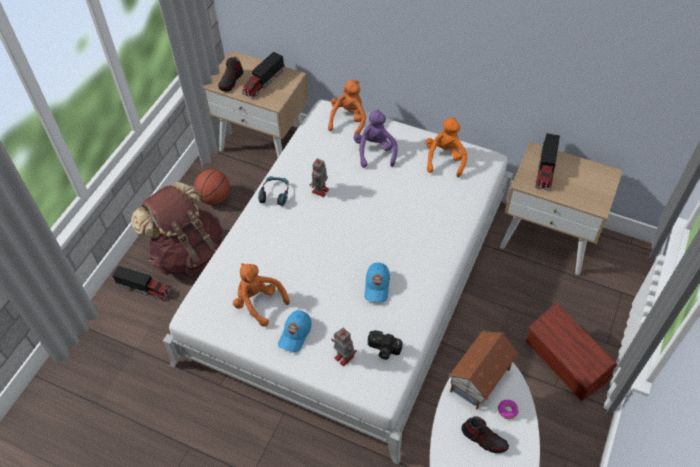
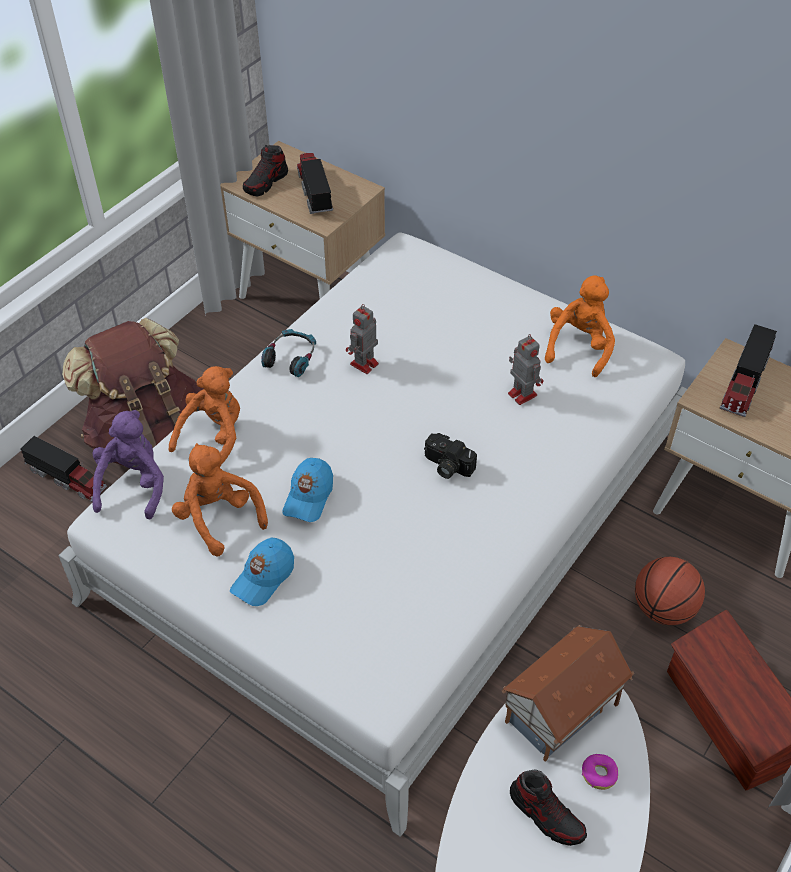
camera: 10 degrees right, 5 degrees down
basketball [194,169,230,205] -> basketball moved to [635,557,705,625]
toy truck [242,52,285,99] -> toy truck turned 120 degrees clockwise [297,153,333,214]
orange plush toy [328,80,366,135] -> orange plush toy moved to [169,366,240,468]
toy robot [331,328,357,367] -> toy robot moved to [508,334,544,405]
purple plush toy [354,110,398,168] -> purple plush toy moved to [92,410,164,519]
blue cap [364,263,390,302] -> blue cap moved to [283,458,333,522]
camera [367,330,403,360] -> camera moved to [424,433,477,479]

